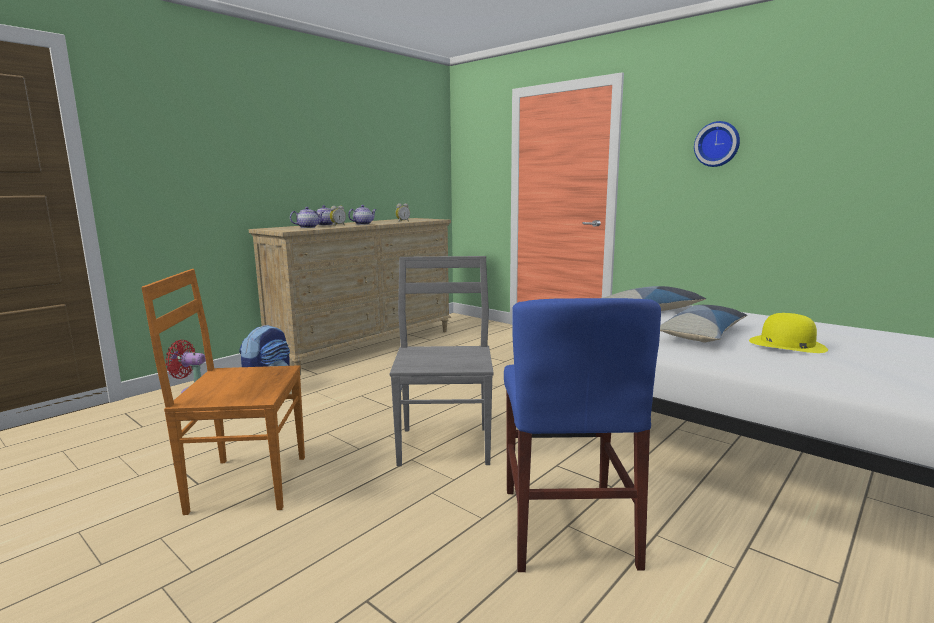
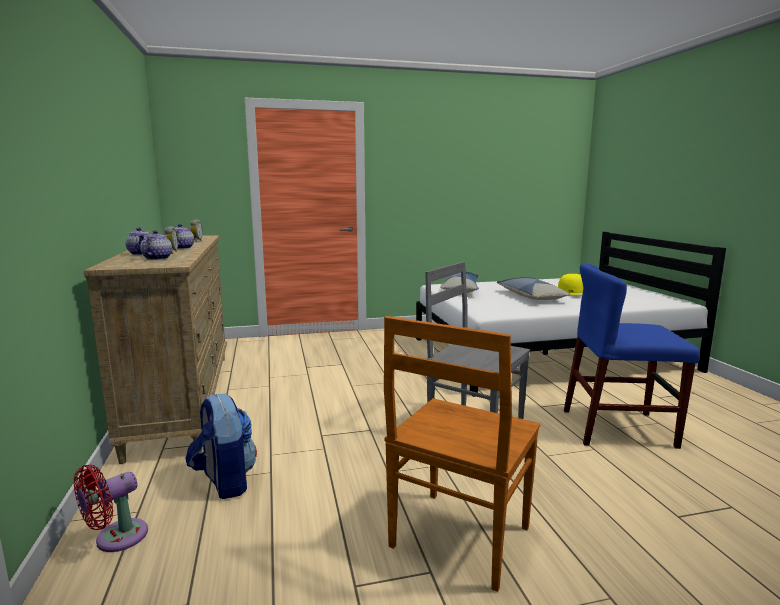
camera: 55 degrees left, 0 degrees up
blue chair [504,298,661,572] -> blue chair turned 150 degrees clockwise [564,263,700,449]
wall clock [694,121,740,167] -> none

